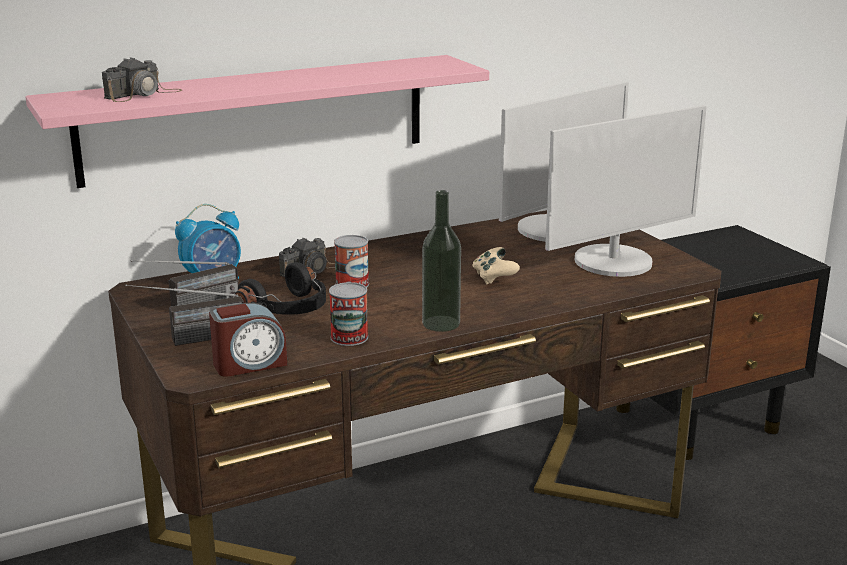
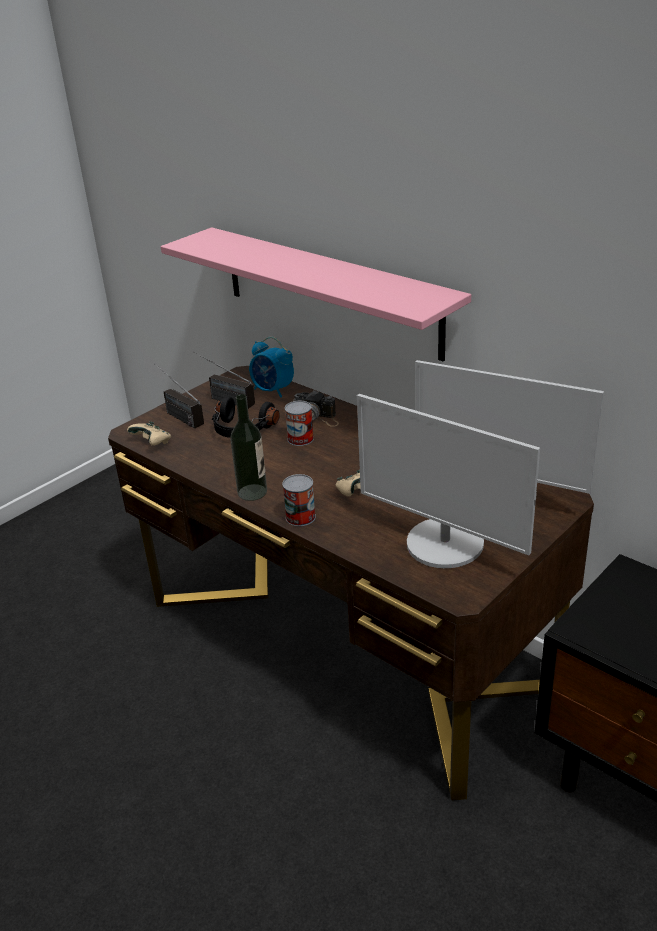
camera: 70 degrees right, 10 degrees up
camera [102,57,182,102] -> none
alarm clock [209,303,287,377] -> beige game controller [127,421,171,446]
can [329,282,368,346] -> can moved to [282,474,316,526]

